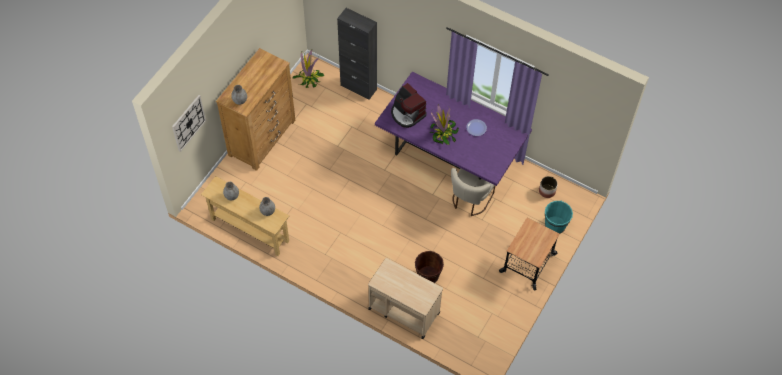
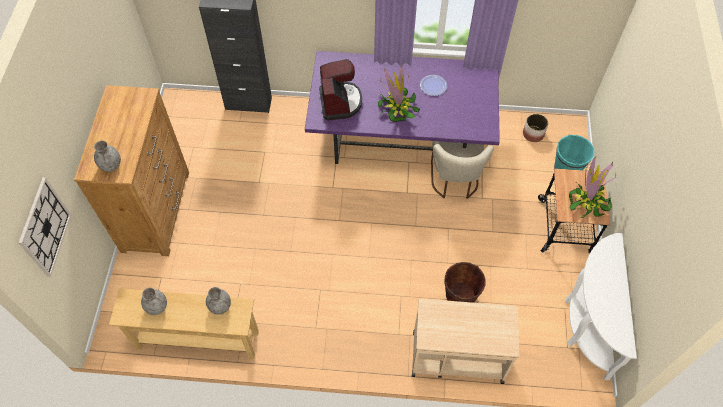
camera: 25 degrees left, 0 degrees up
potted plant [293,49,325,88] -> potted plant moved to [569,156,616,218]
coffee machine [391,83,426,128] -> coffee machine turned 120 degrees counterclockwise [319,59,362,120]
none -> white console table [565,233,637,380]

